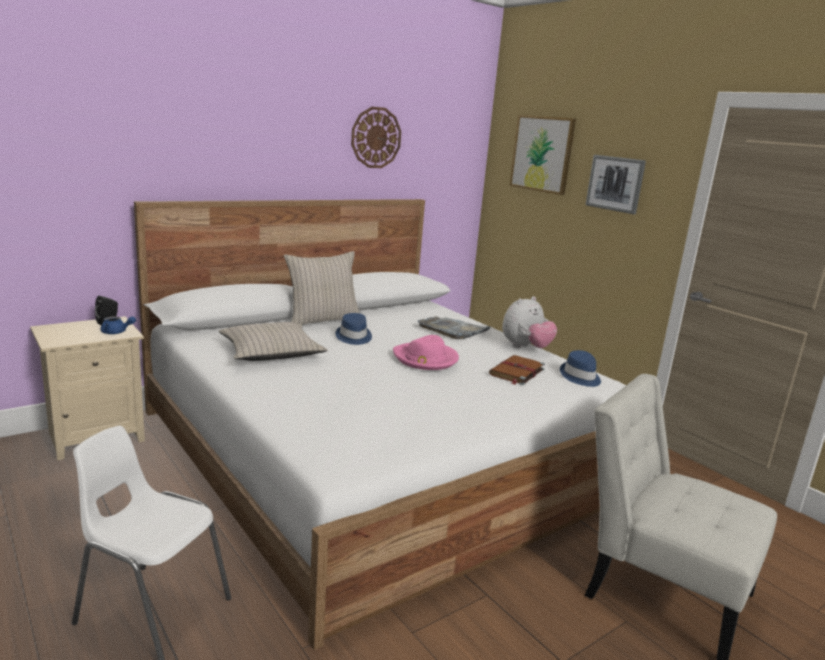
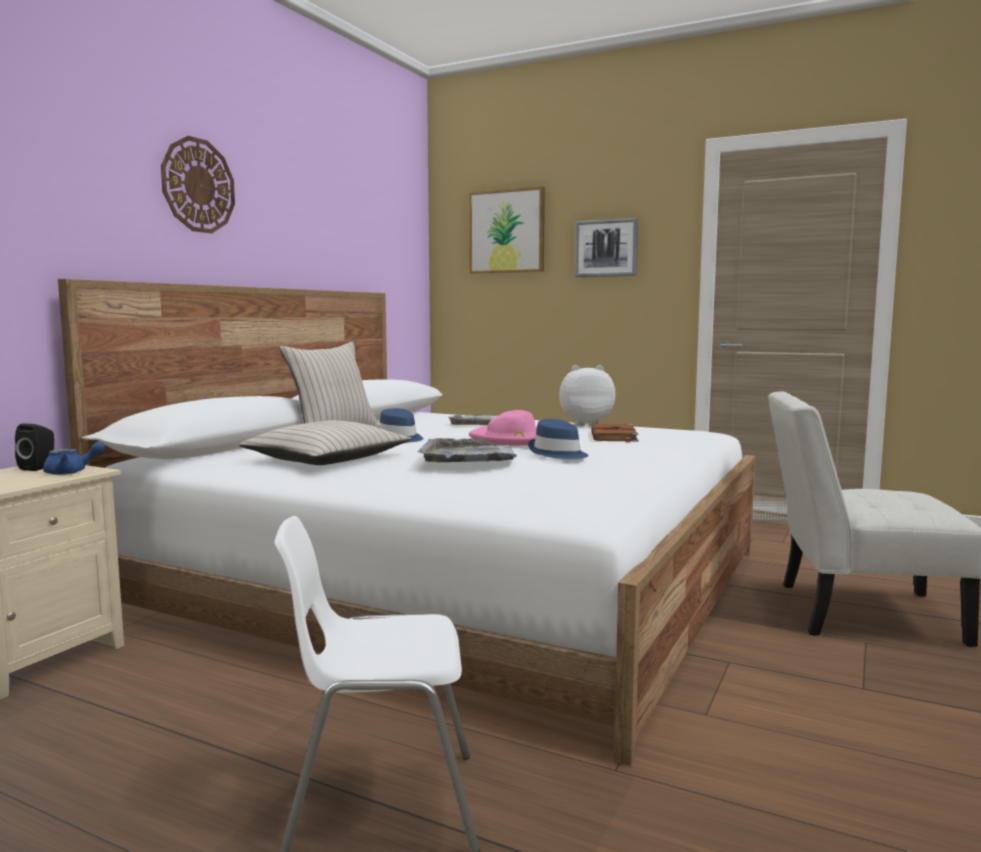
camera: 25 degrees left, 10 degrees down
wall clock [351,107,401,168] -> wall clock moved to [161,136,235,233]
plush toy [502,296,557,348] -> plush toy turned 120 degrees counterclockwise [559,365,616,426]
blue hat [560,350,601,387] -> blue hat moved to [528,419,588,459]
none -> grey tray [418,438,517,462]

